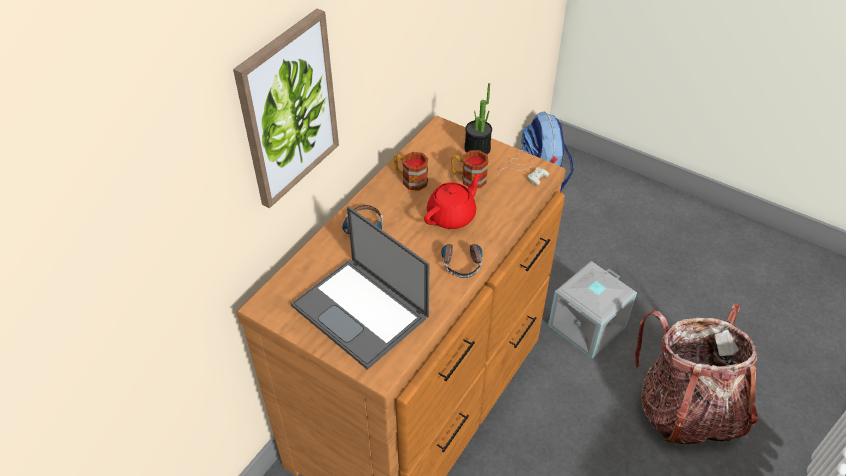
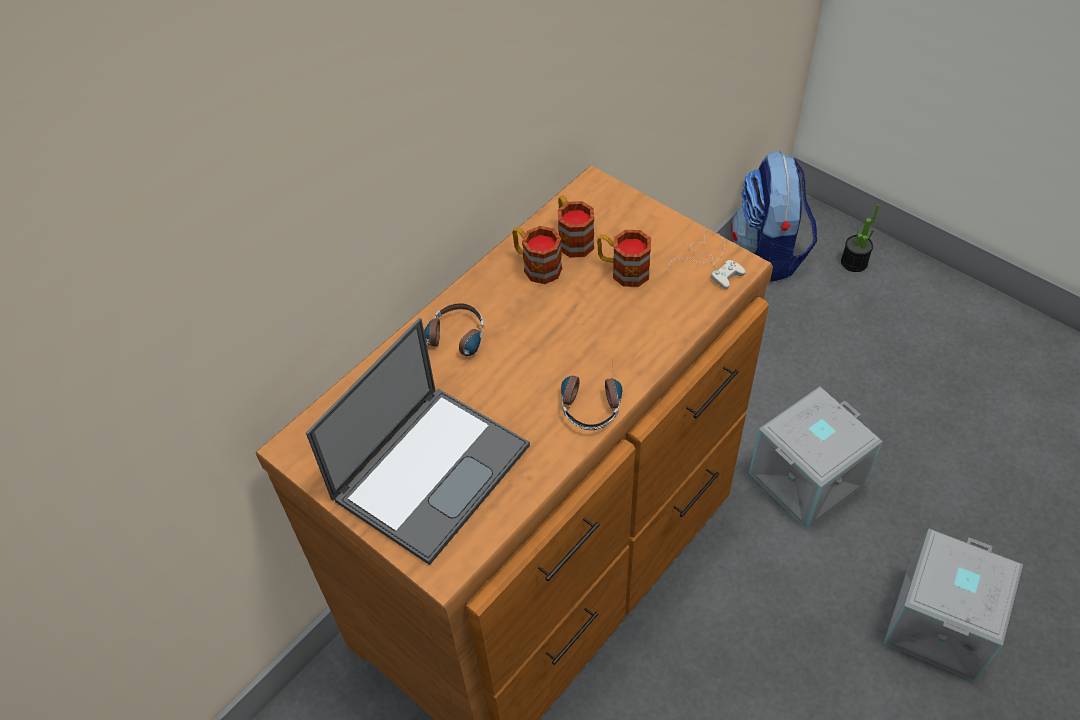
camera: 10 degrees right, 5 degrees up
picture [233,9,339,208] -> none
laptop [291,206,429,370] -> laptop turned 105 degrees counterclockwise [306,318,530,565]
red teapot [424,174,481,229] -> none
potted plant [464,83,492,154] -> potted plant moved to [841,204,879,272]
backpack [635,303,758,446] -> grey storage box [883,529,1023,681]
none -> mug [558,196,594,258]

